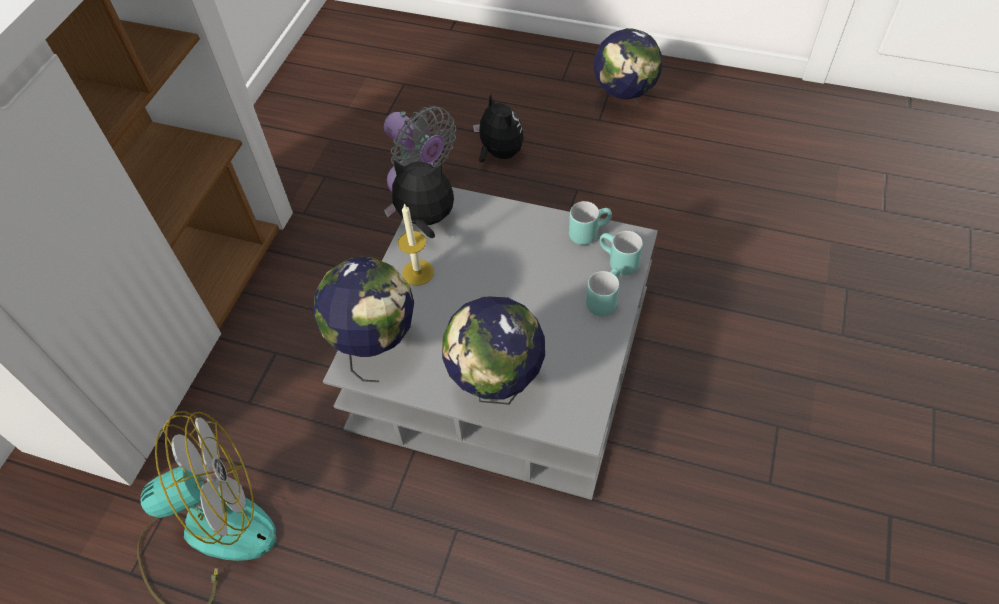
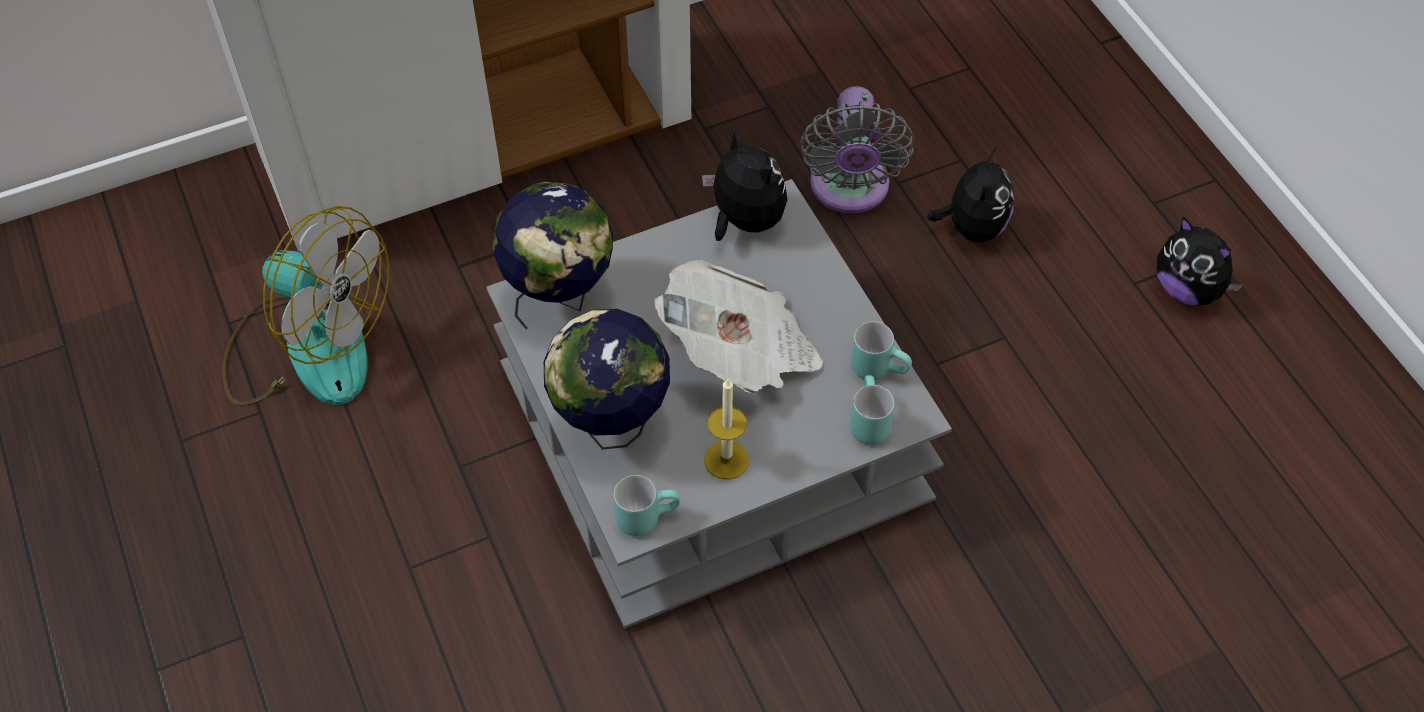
camera: 45 degrees right, 0 degrees up
candle [398,203,434,286] -> candle moved to [704,379,749,479]
turquoise mug [586,268,620,316] -> turquoise mug moved to [613,475,680,536]
globe [594,28,662,113] -> plush toy [1157,216,1244,306]
none -> newspaper [654,260,823,393]

